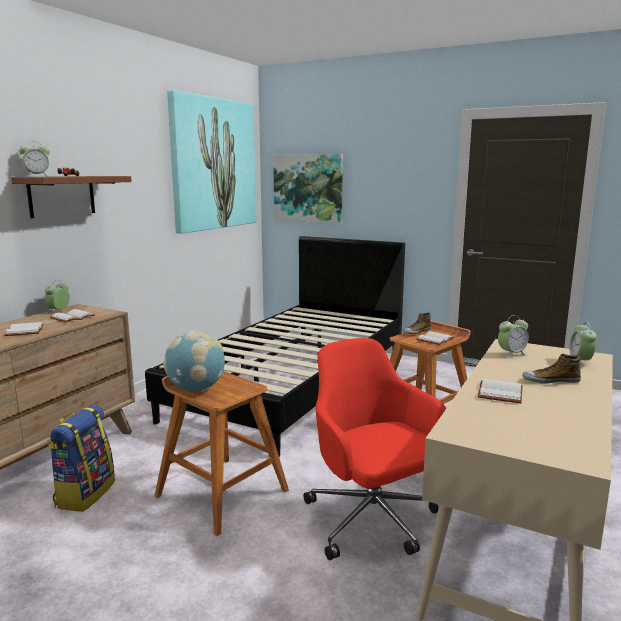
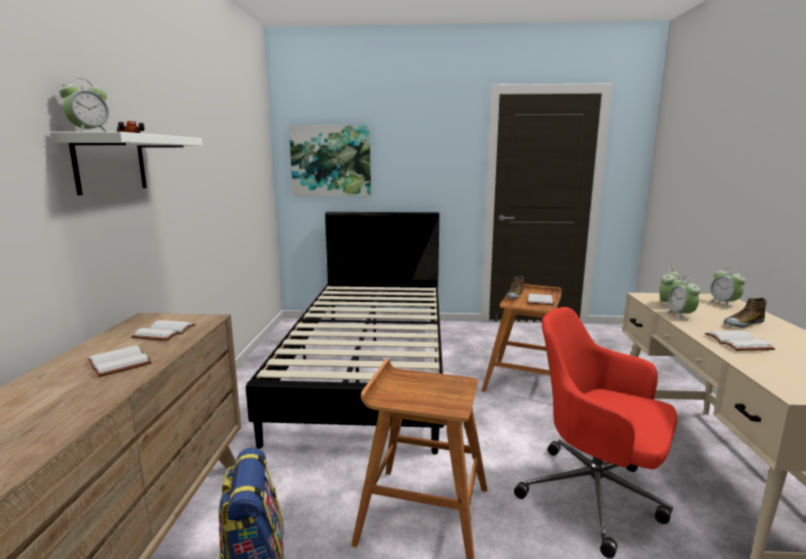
camera: 25 degrees left, 0 degrees up
brown shelf [11,176,132,218] -> white shelf [50,132,203,195]
alarm clock [45,280,70,314] -> alarm clock moved to [666,276,700,320]
globe [163,331,225,392] -> none
picture [167,90,256,234] -> none

